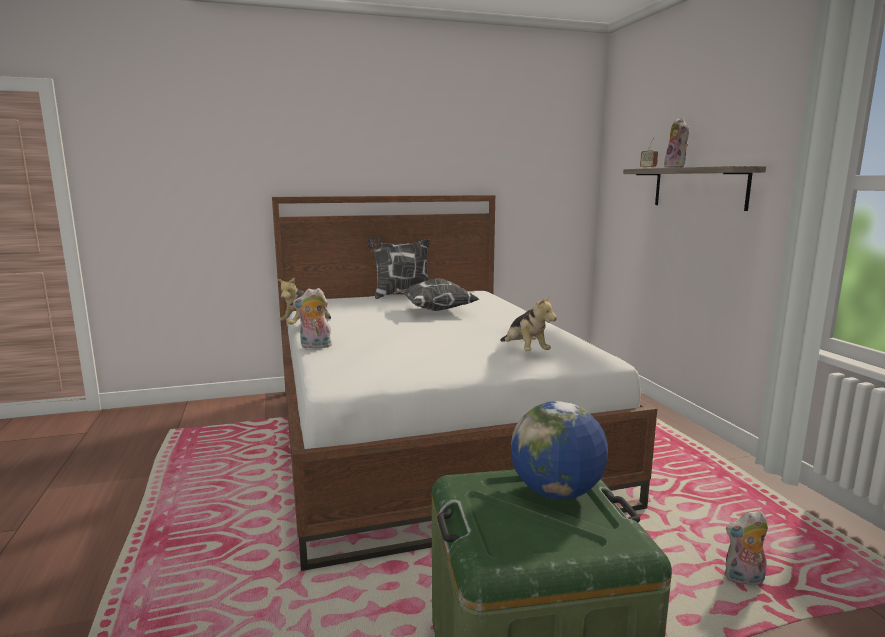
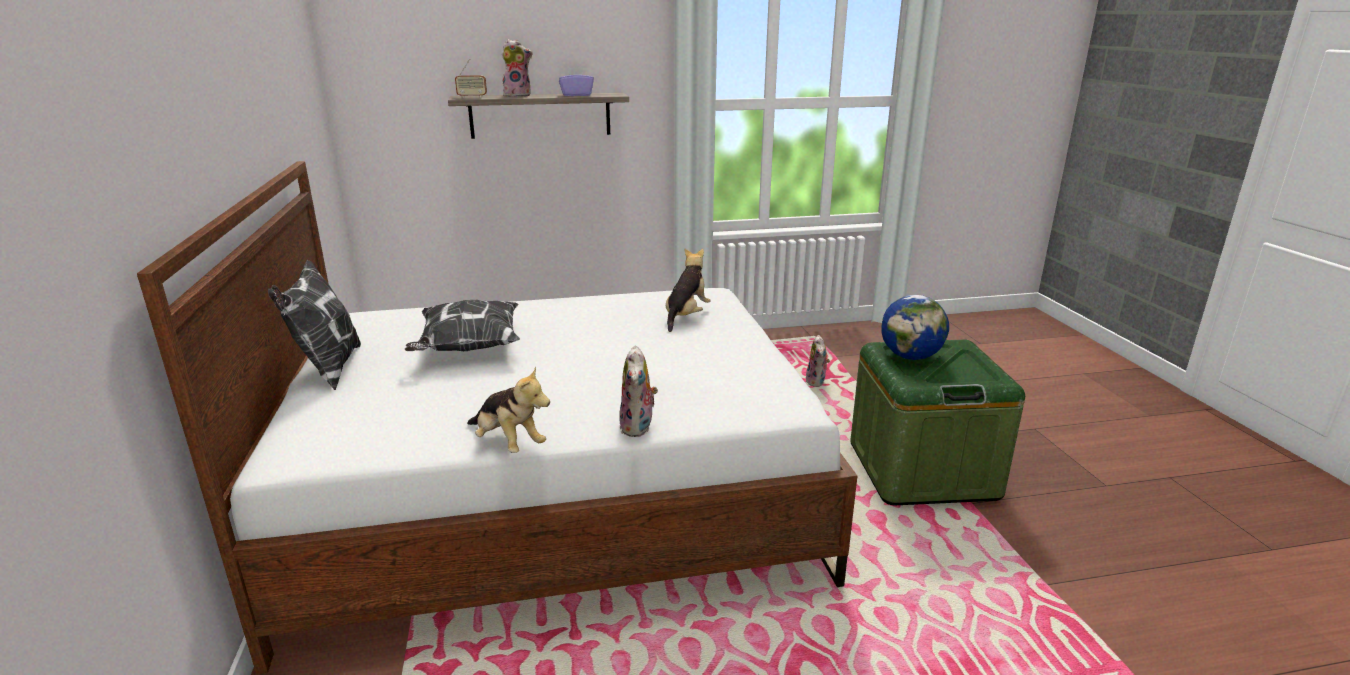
camera: 85 degrees left, 10 degrees up
plush toy [500,295,557,351] -> plush toy turned 45 degrees counterclockwise [666,249,711,332]
none -> purple tissue box [559,67,594,96]

